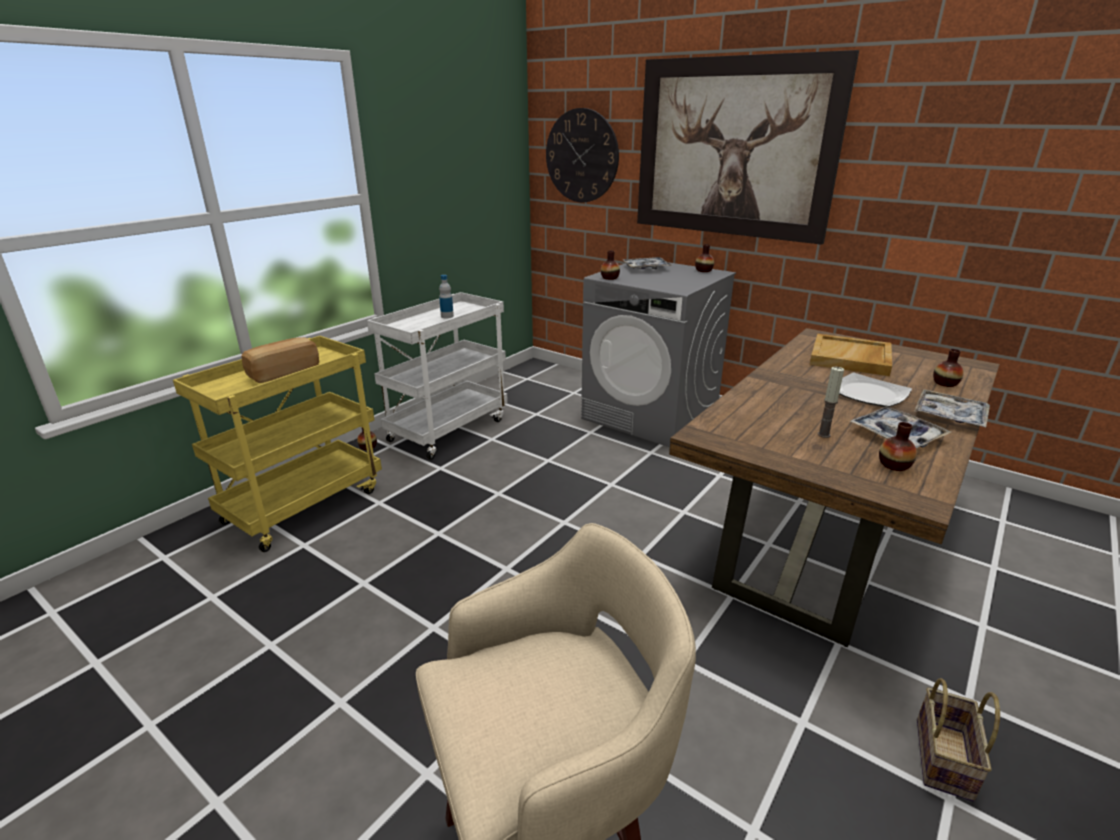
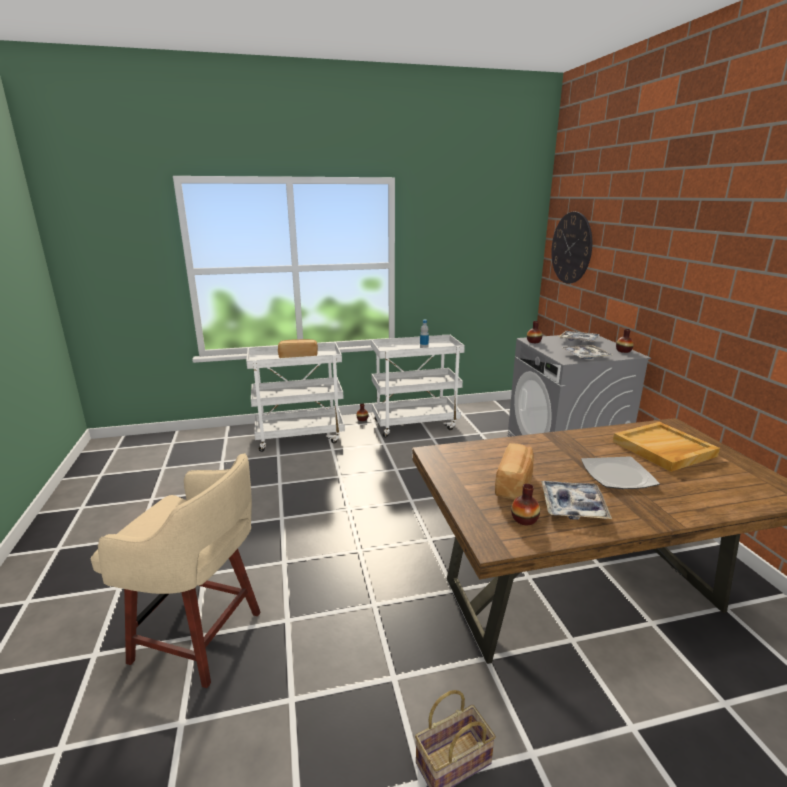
camera: 40 degrees right, 5 degrees down
yellow cart [173,336,382,552] -> white cart [246,342,345,452]
picture [637,50,859,245] -> none
candle [817,367,844,438] -> bread [495,443,534,499]
tray [914,389,990,427] -> tray moved to [562,345,613,359]
vase [933,349,964,387] -> none

